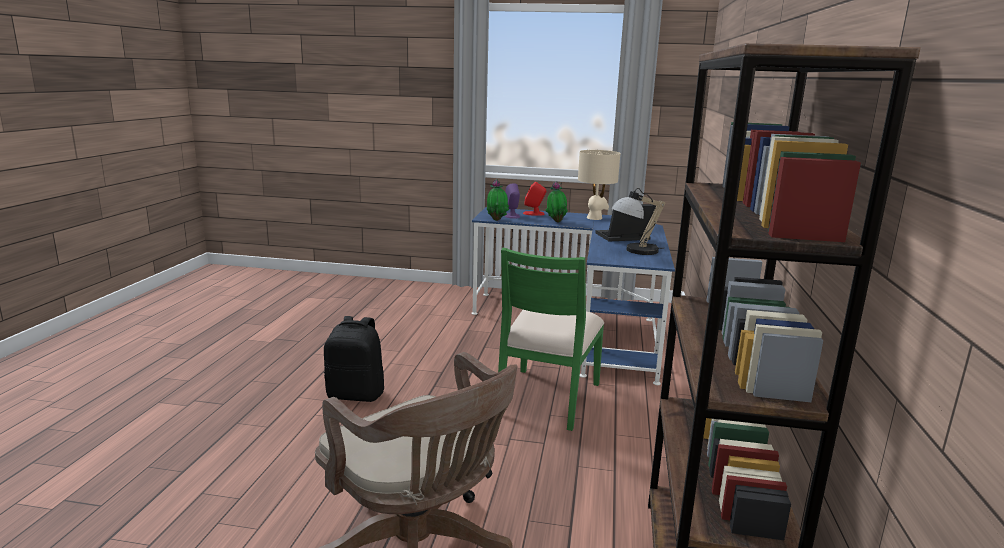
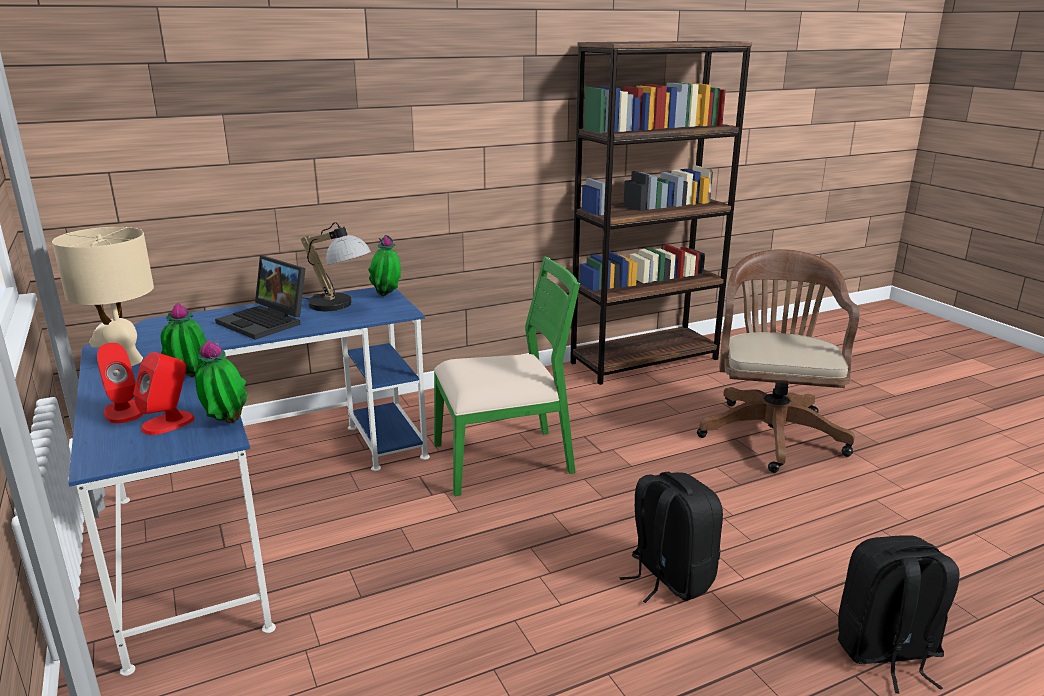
camera: 125 degrees left, 5 degrees up
purple speaker [505,183,520,219] -> red speaker [133,352,195,435]
none -> potted plant [368,235,401,296]
none -> black backpack [838,535,960,694]

